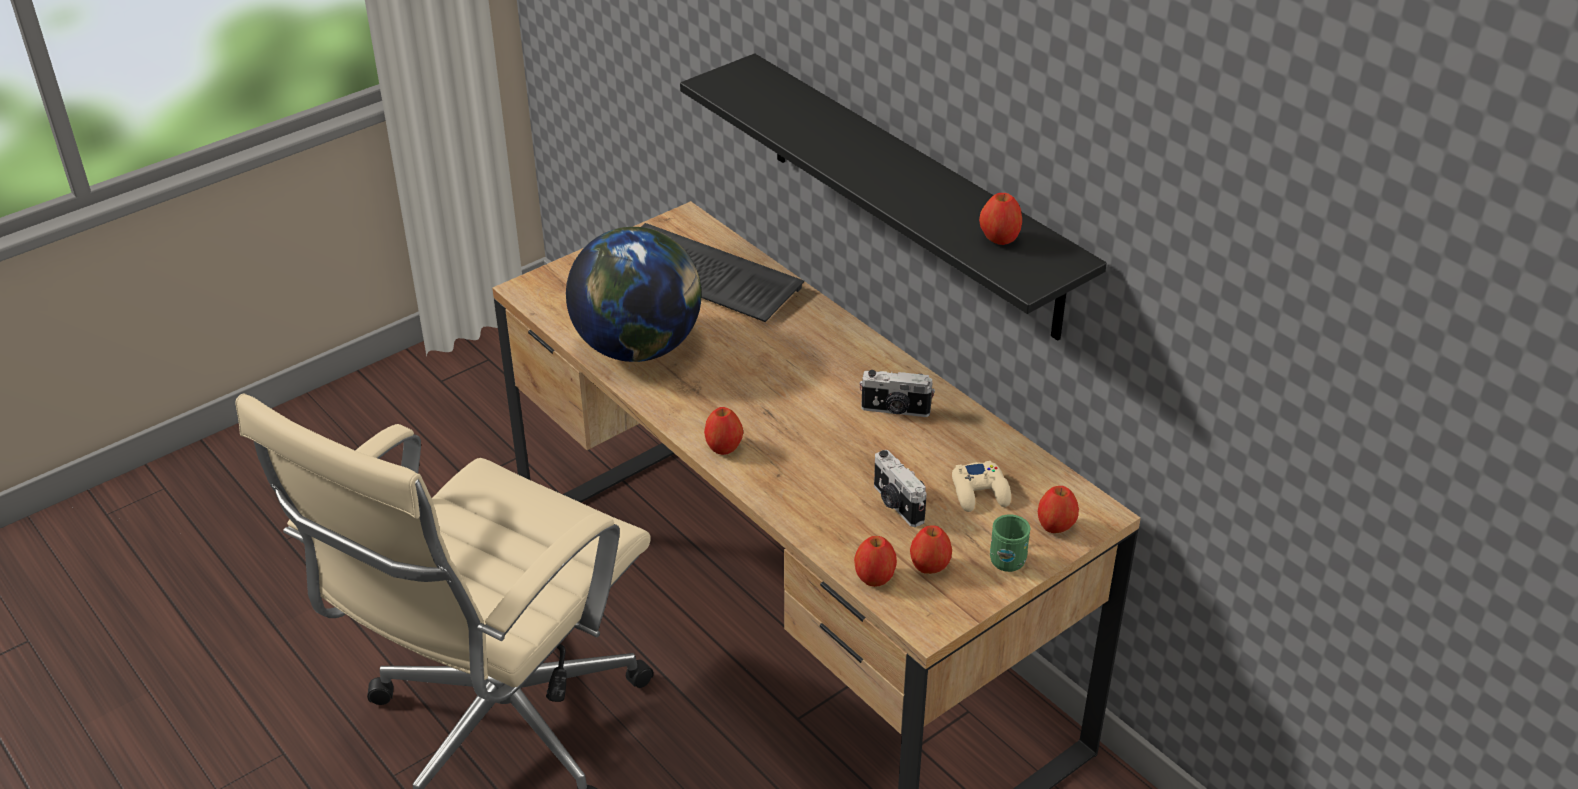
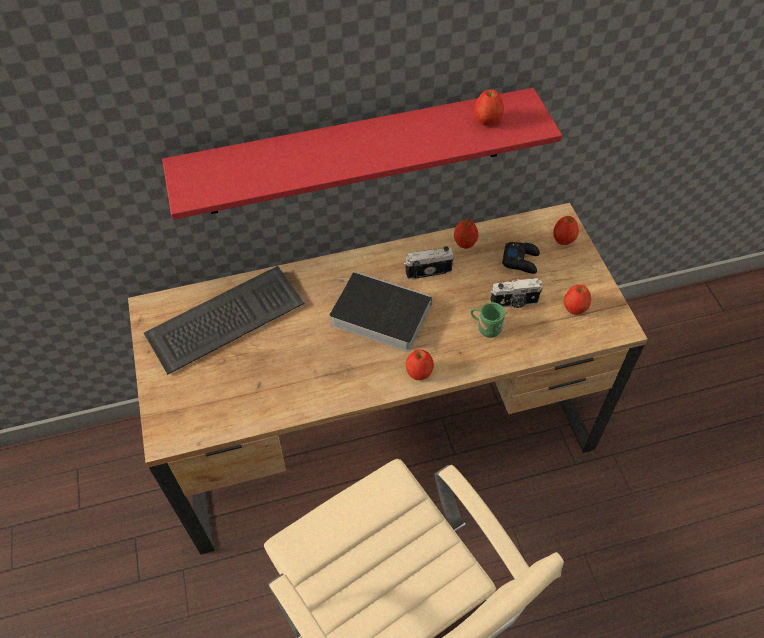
camera: 65 degrees left, 15 degrees up
globe [566,227,701,362] -> none
black shelf [680,53,1107,341] -> red shelf [162,88,562,220]
apple [854,536,897,587] -> apple moved to [454,219,478,249]
camera [860,370,935,417] -> camera turned 135 degrees counterclockwise [404,246,454,279]
beige game controller [952,461,1011,512] -> black game controller [502,242,540,274]
green mug [990,514,1031,572] -> green mug moved to [471,302,508,338]
none -> book [330,271,432,352]

